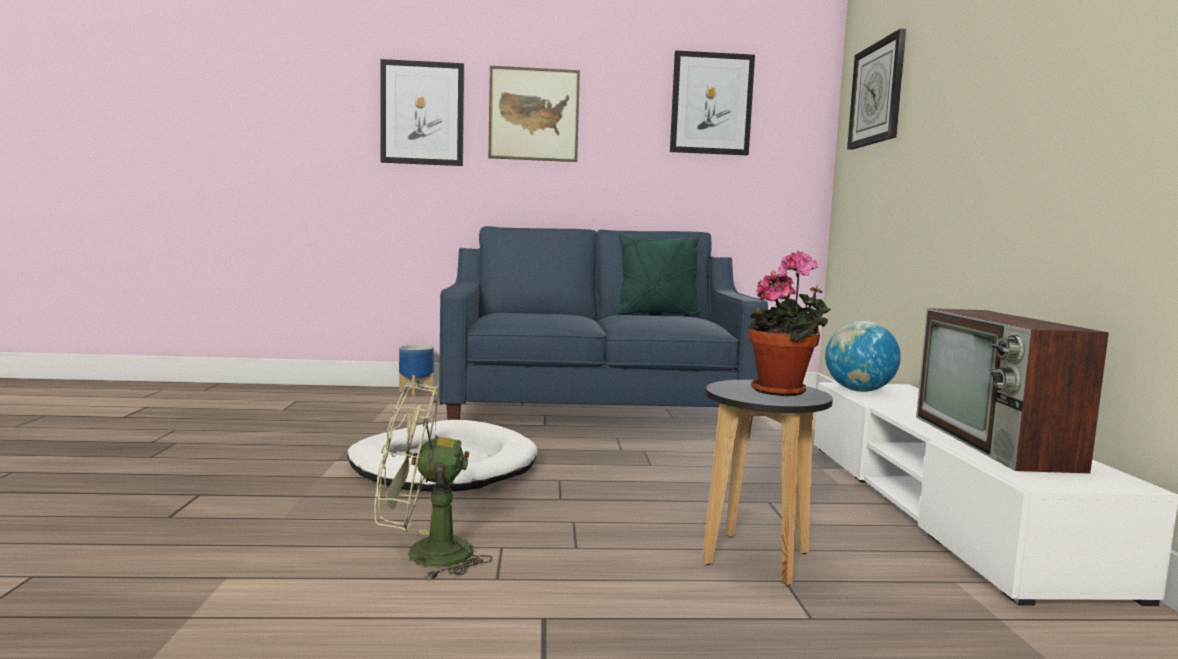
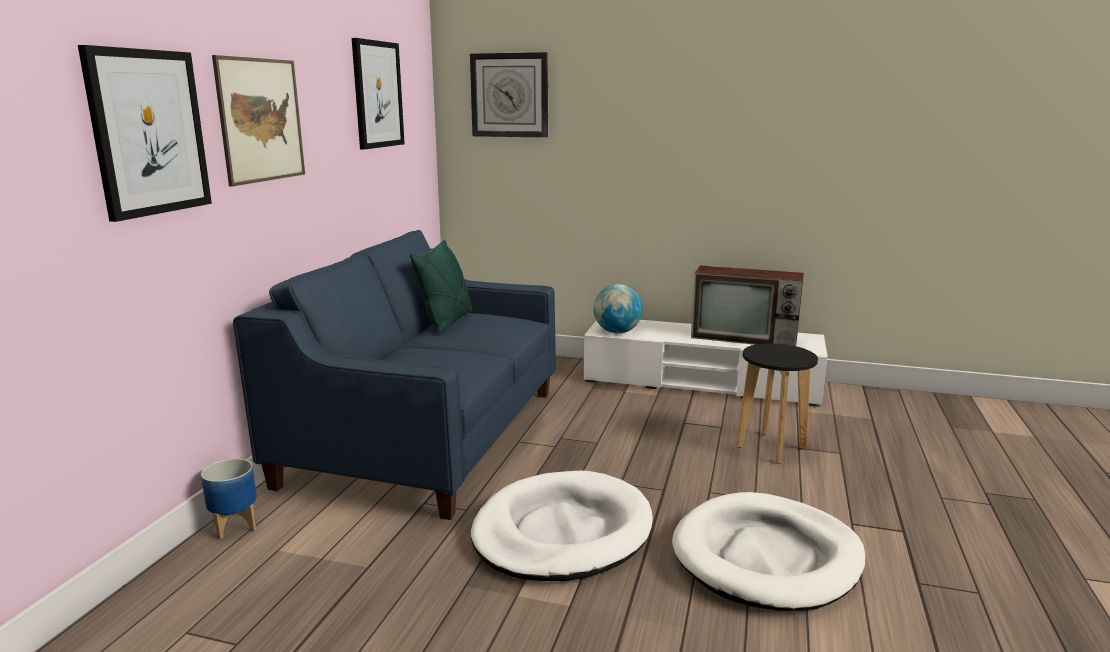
camera: 70 degrees left, 10 degrees up
green fan [374,383,492,580] -> white dog bed [672,492,865,611]
potted plant [749,251,831,396] -> none

